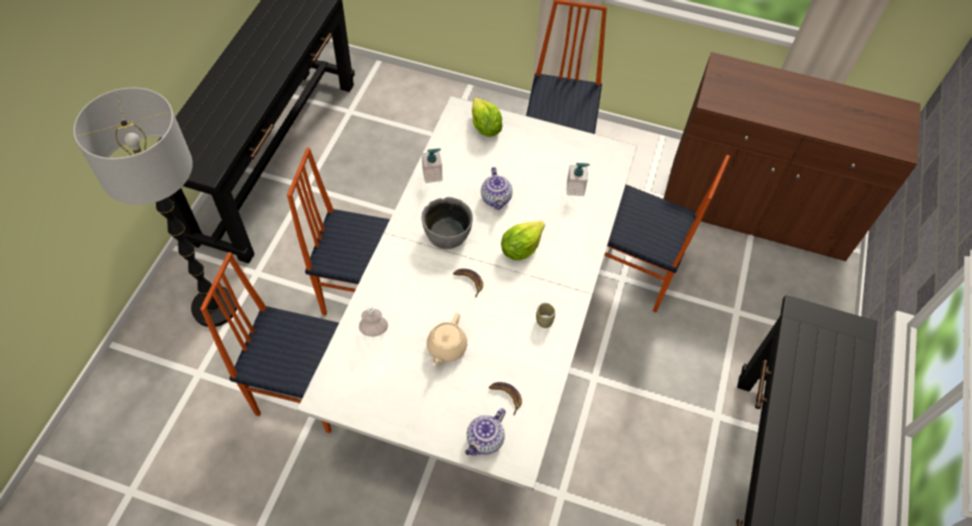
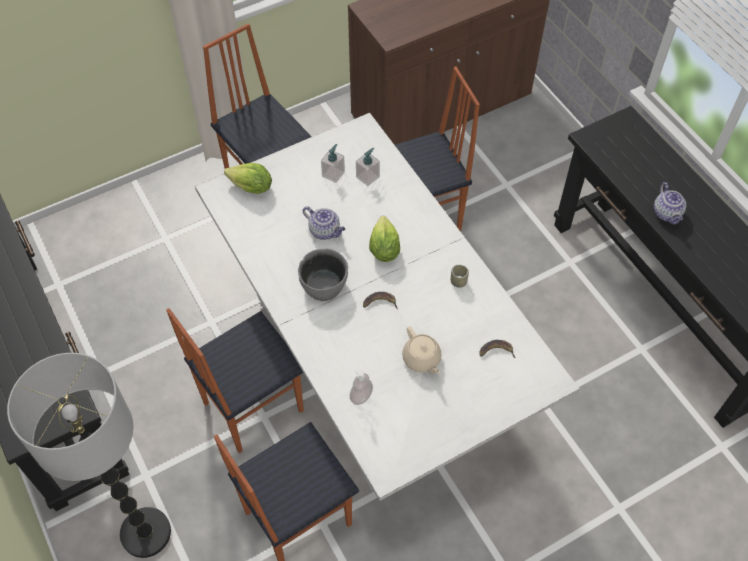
camera: 45 degrees left, 0 degrees up
soap dispenser [422,149,442,183] -> soap dispenser moved to [321,144,345,183]
teapot [465,408,506,456] -> teapot moved to [654,182,686,225]

